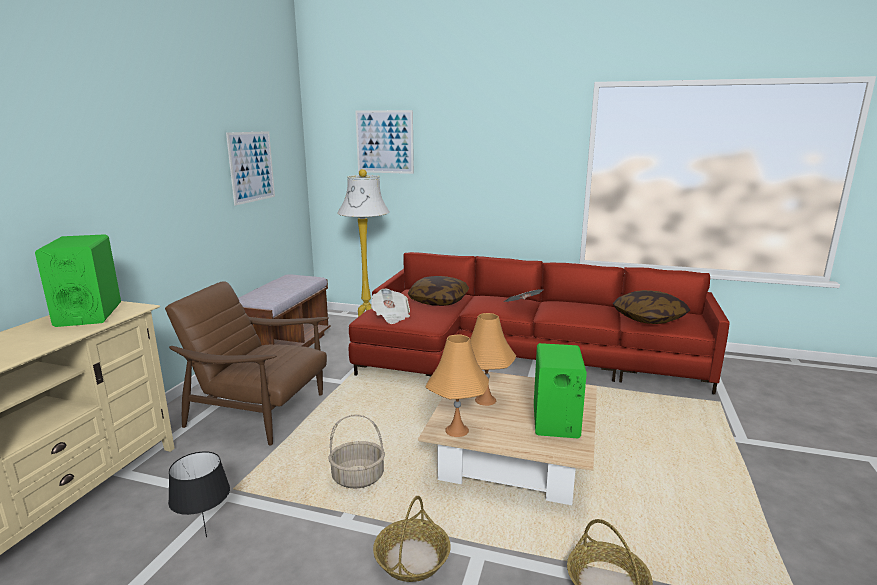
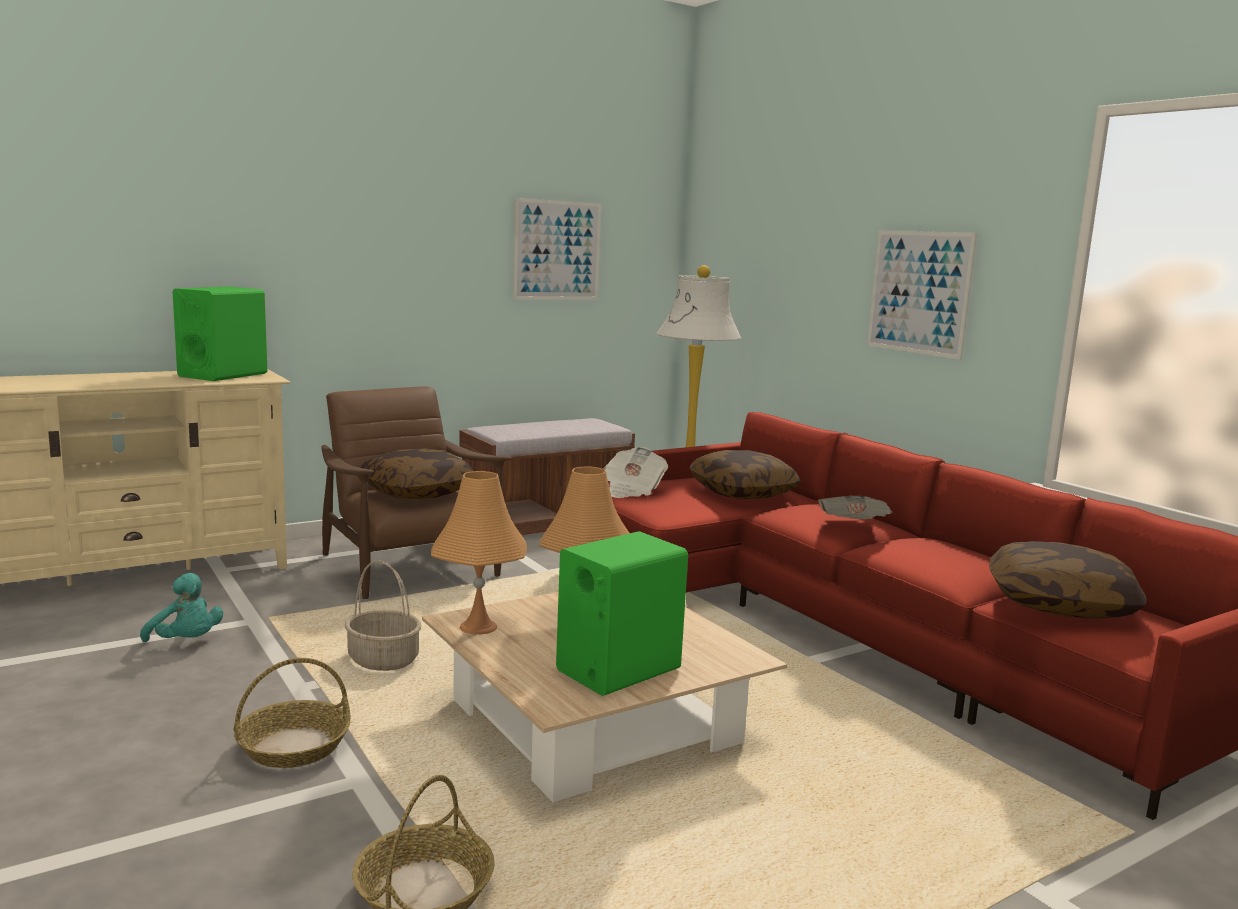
camera: 40 degrees right, 5 degrees down
black table lamp [168,451,230,537] -> turquoise plush toy [140,573,223,642]
picture [355,110,414,174] -> picture moved to [867,230,977,360]
none -> pillow [360,448,473,499]

